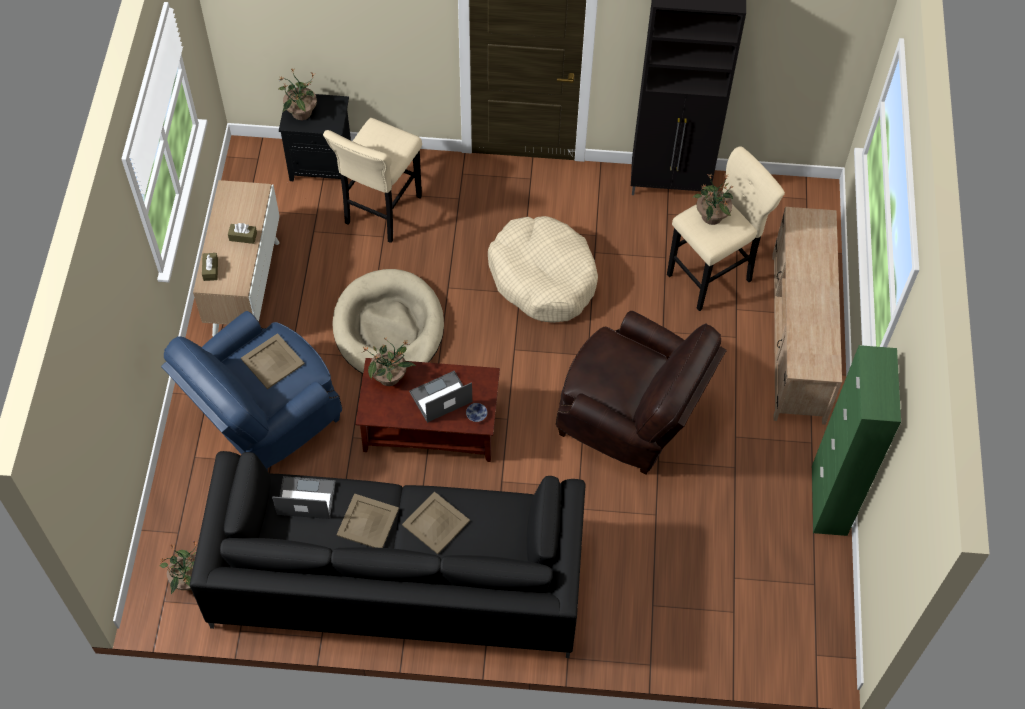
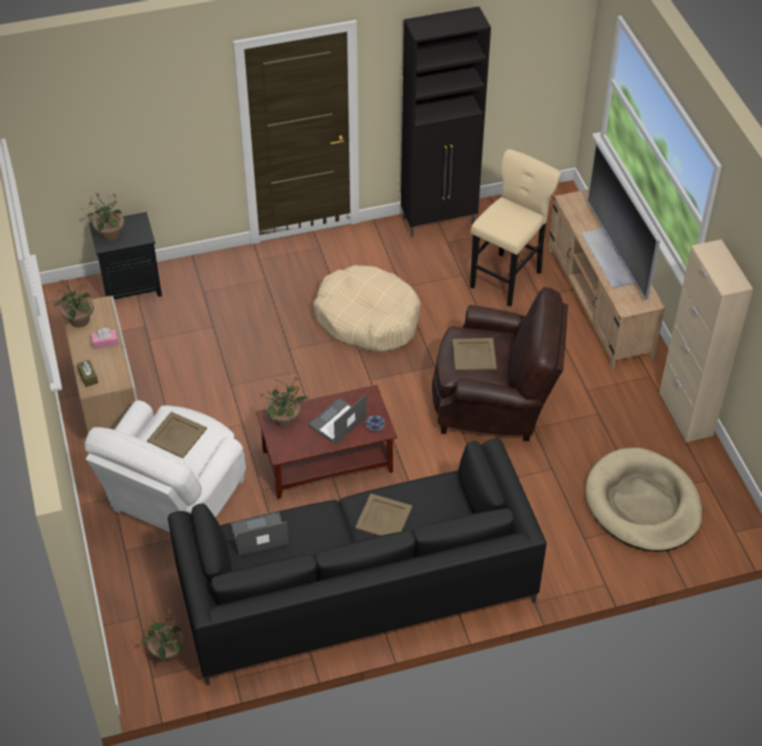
camera: 20 degrees left, 10 degrees down
blue armchair [161,311,342,471] -> white armchair [84,400,246,532]
brown tissue box [228,223,257,244] -> pink tissue box [91,328,118,350]
beige stool [323,118,422,243] -> none
beige dog bed [332,269,444,374] -> beige dog bed moved to [585,448,702,552]
beige tray [336,493,399,548] -> beige tray moved to [452,338,497,371]
potted plant [693,174,733,225] -> potted plant moved to [54,277,94,327]
green cabinet [812,345,901,536] -> beige cabinet [659,239,753,442]
none -> television [581,142,660,300]

